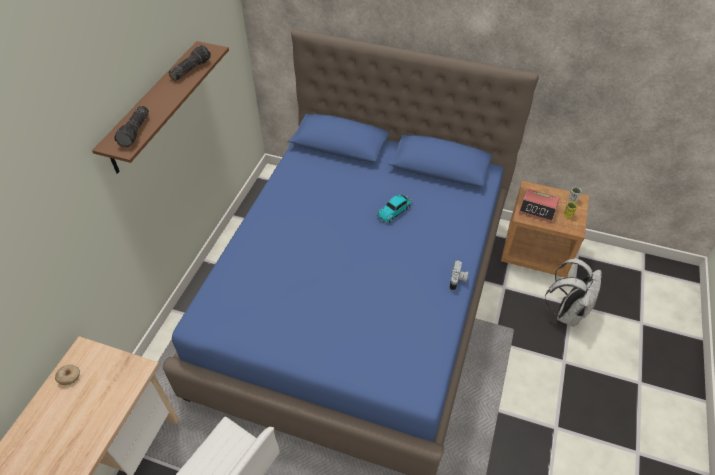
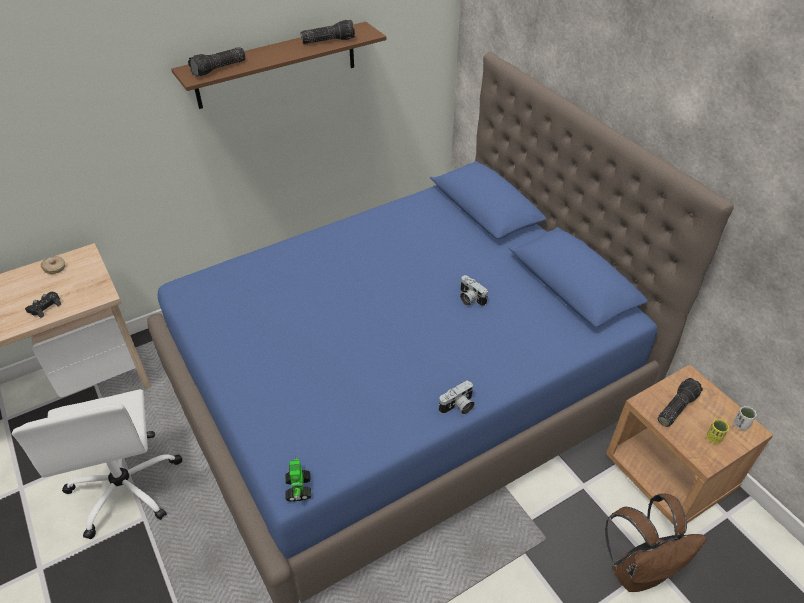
camera: 40 degrees right, 5 degrees down
toy car [377,195,413,223] -> camera [460,275,488,306]
alarm clock [519,189,560,223] -> flashlight [658,378,703,427]
white backpack [545,258,601,327] -> brown backpack [605,493,707,592]
none -> black game controller [25,292,61,318]
none -> toy robot [285,457,311,502]

